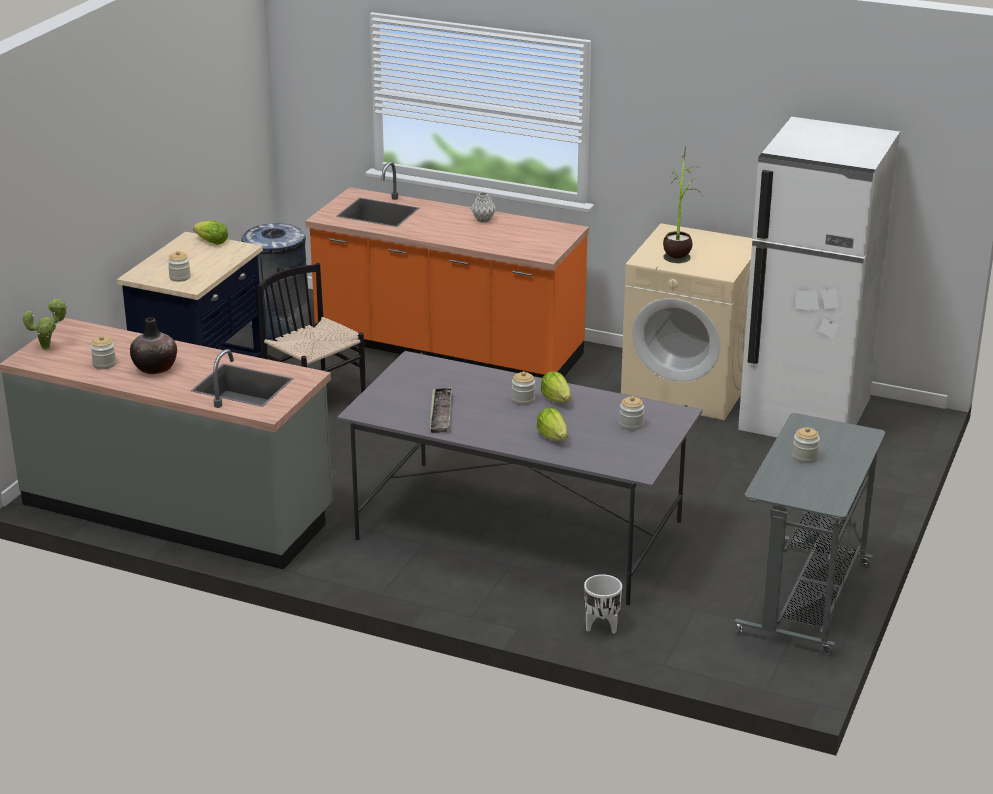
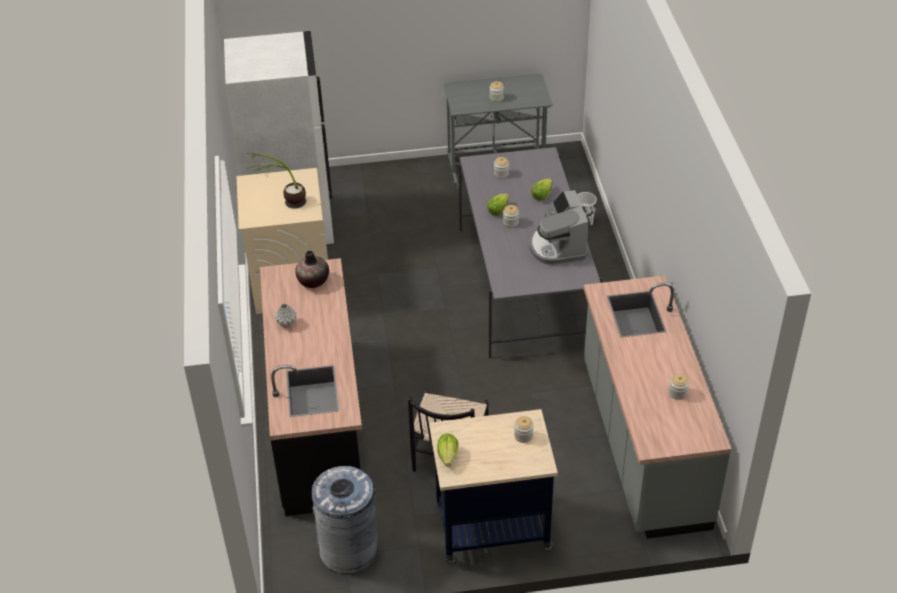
camera: 120 degrees left, 15 degrees up
potted plant [23,298,68,350] -> none
vase [130,317,177,374] -> vase moved to [295,251,329,288]
orange counter [305,162,589,378] -> black counter [260,258,362,516]
tray [429,388,452,433] -> coffee machine [529,190,588,265]

